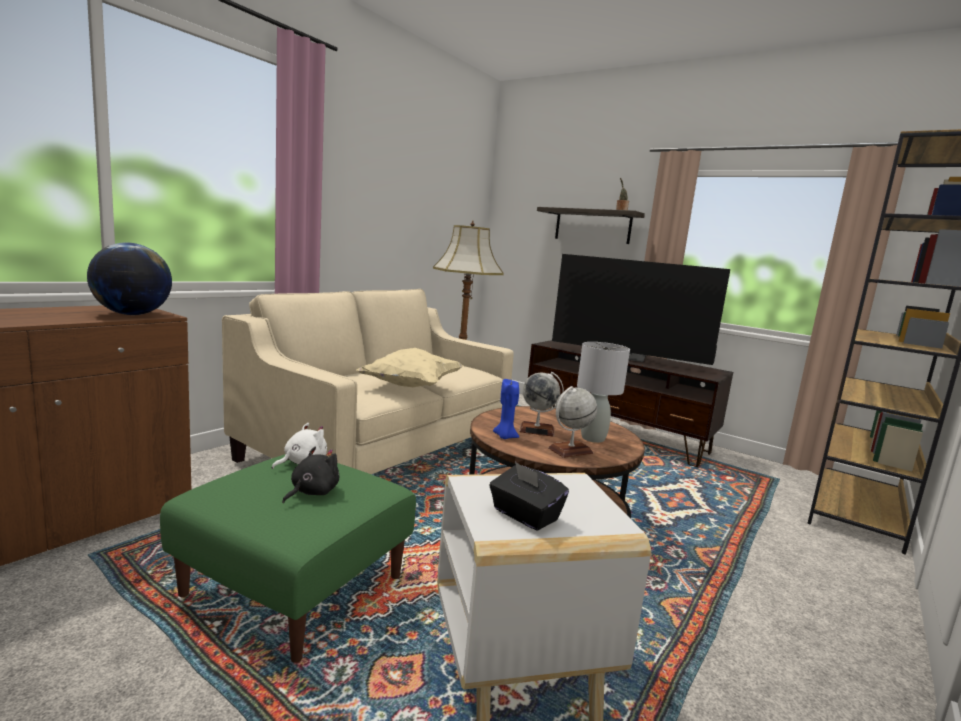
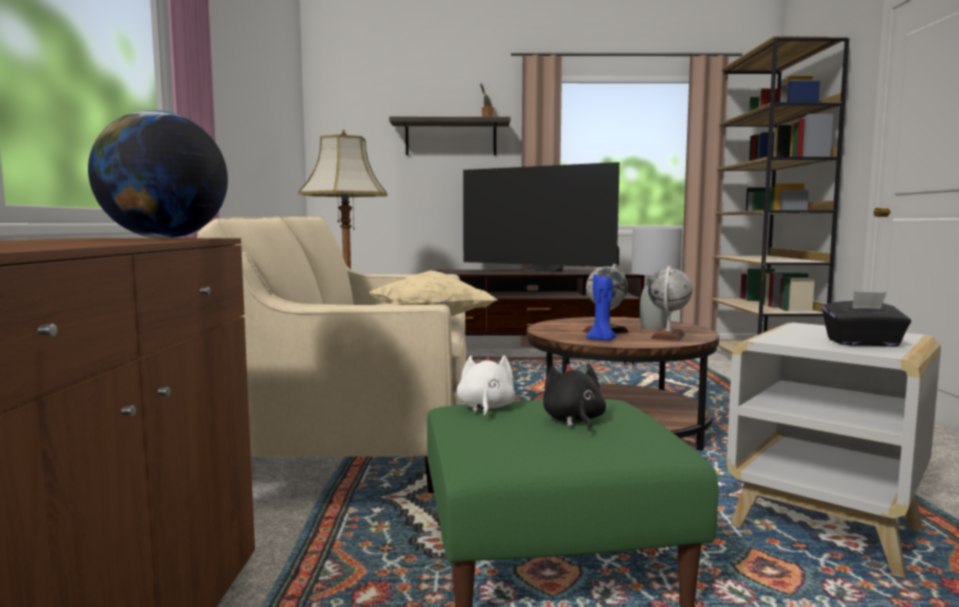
camera: 35 degrees left, 5 degrees down
television [552,254,730,365] -> television turned 45 degrees clockwise [463,162,620,273]

